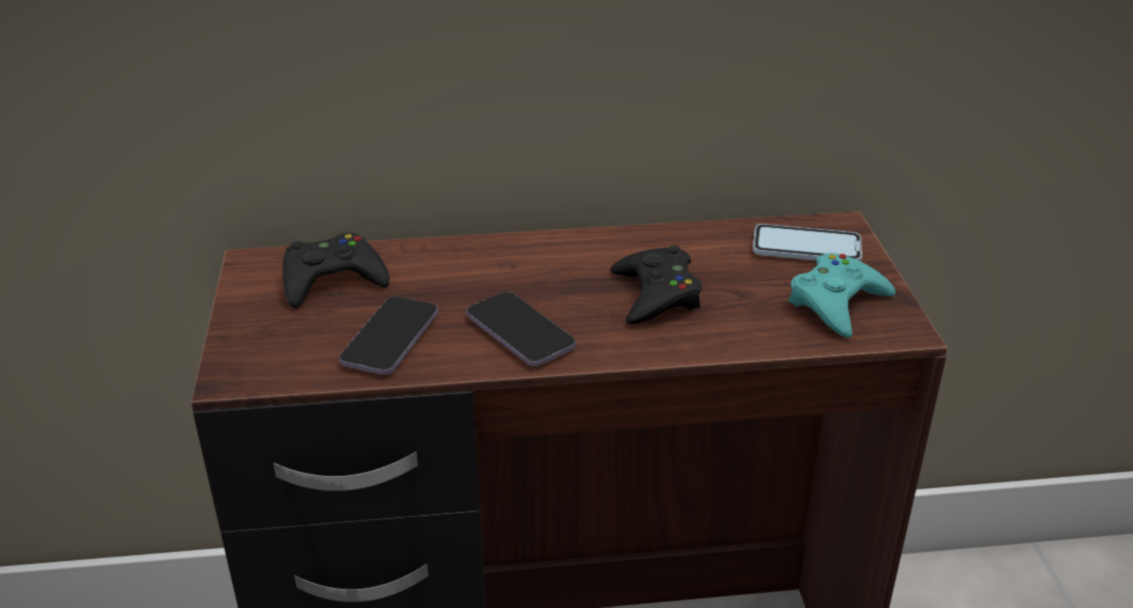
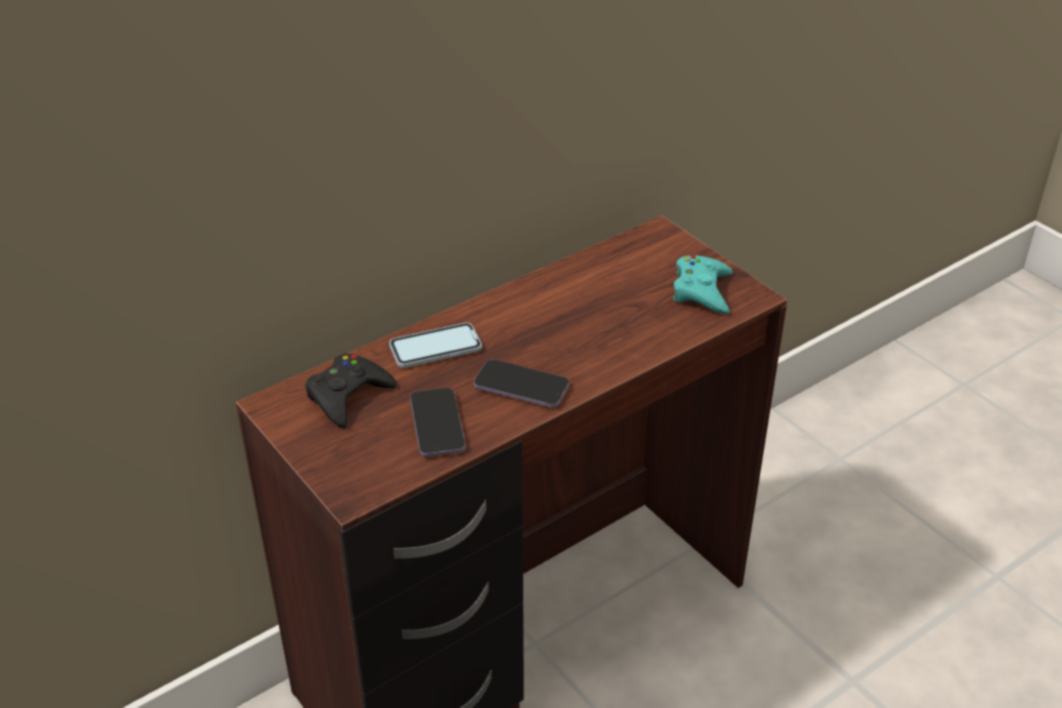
camera: 30 degrees left, 5 degrees up
black game controller [610,245,702,324] -> none
phone [753,224,862,261] -> phone moved to [389,323,482,368]

